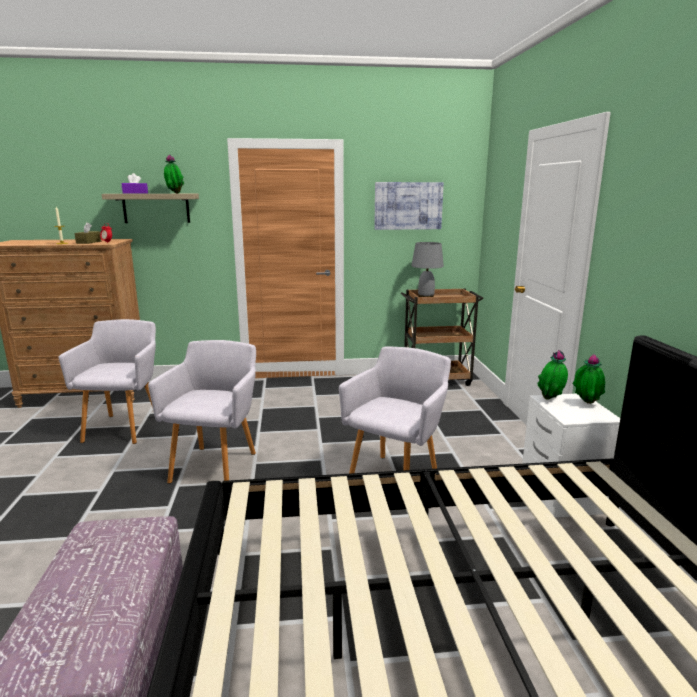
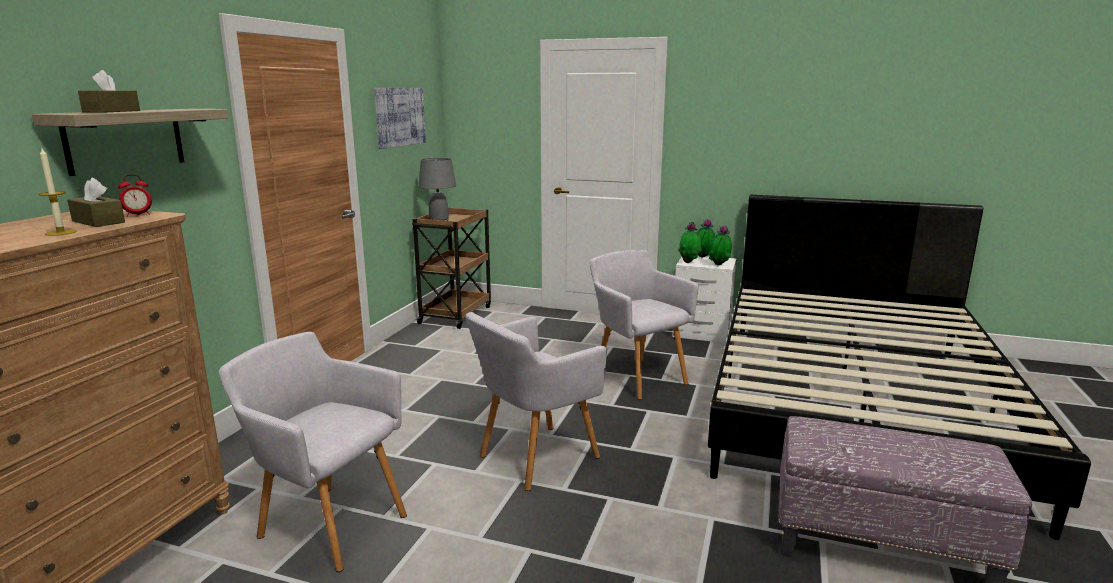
camera: 65 degrees left, 0 degrees up
purple tissue box [122,173,148,194] -> brown tissue box [78,70,140,113]
grey armchair [148,340,256,484] -> grey armchair turned 75 degrees counterclockwise [465,312,607,491]
potted plant [164,155,184,193] -> potted plant moved to [707,225,732,265]

